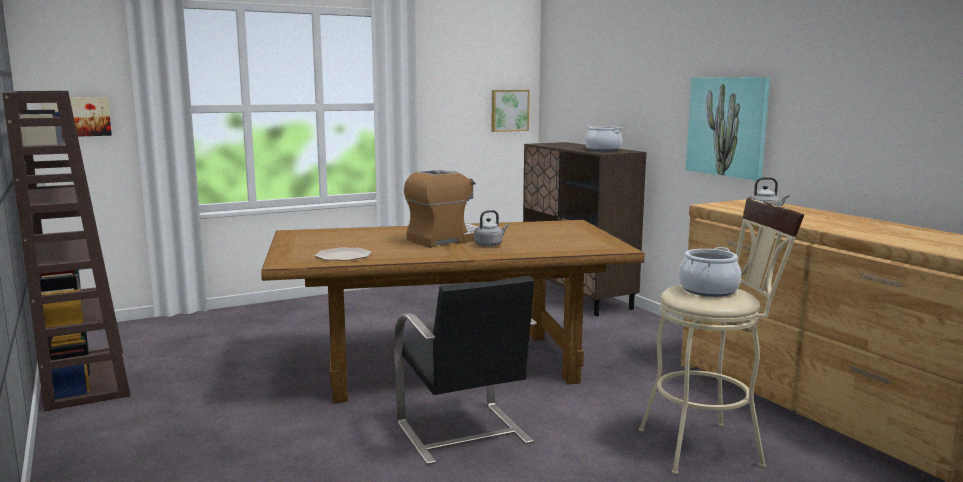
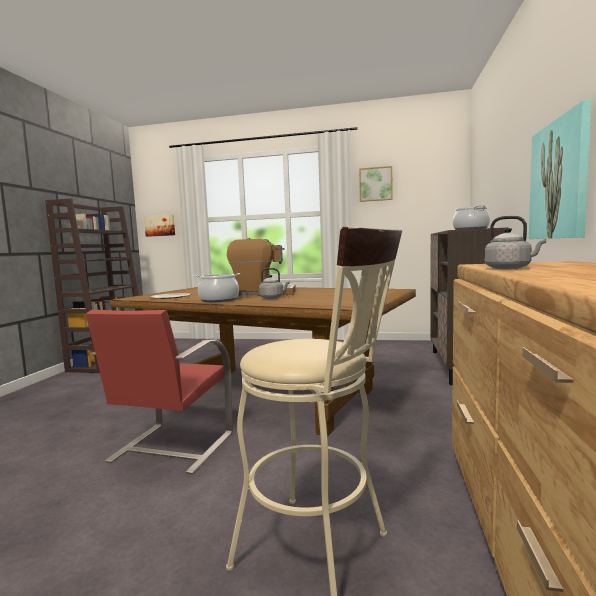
camera: 40 degrees right, 5 degrees down
black chair [394,276,537,465] -> red chair [86,310,233,474]
picture [492,90,530,132] -> picture moved to [359,166,393,202]
cooking pot [679,247,741,297] -> cooking pot moved to [195,273,240,302]

